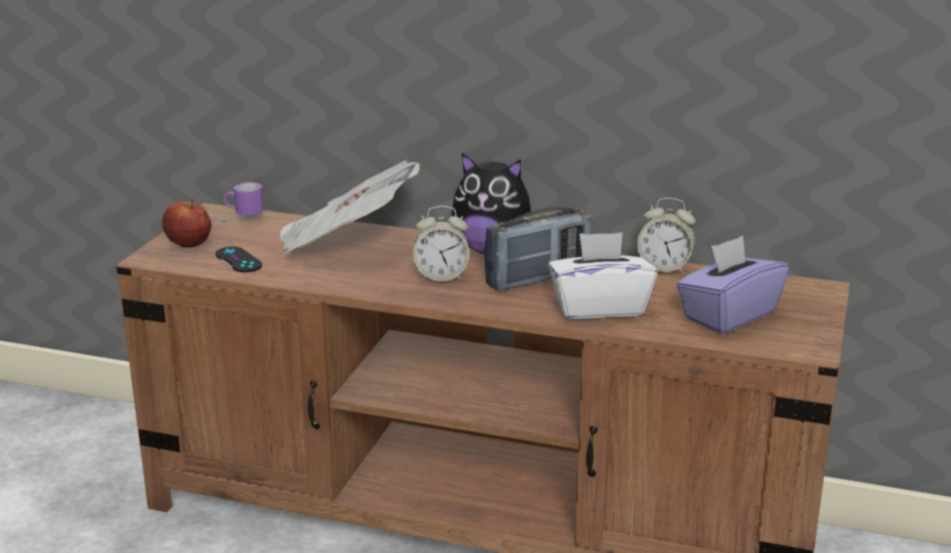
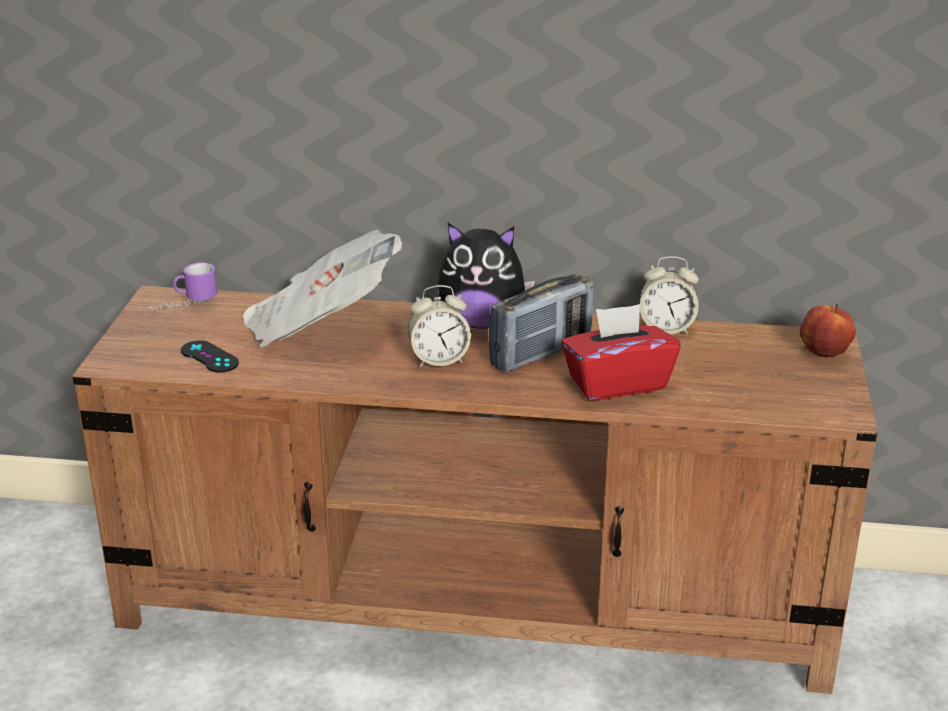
camera: 10 degrees left, 5 degrees up
apple [162,200,212,248] -> apple moved to [800,303,856,357]
white tissue box [548,232,657,319] -> red tissue box [561,304,681,400]
purple tissue box [677,236,789,334] -> none

